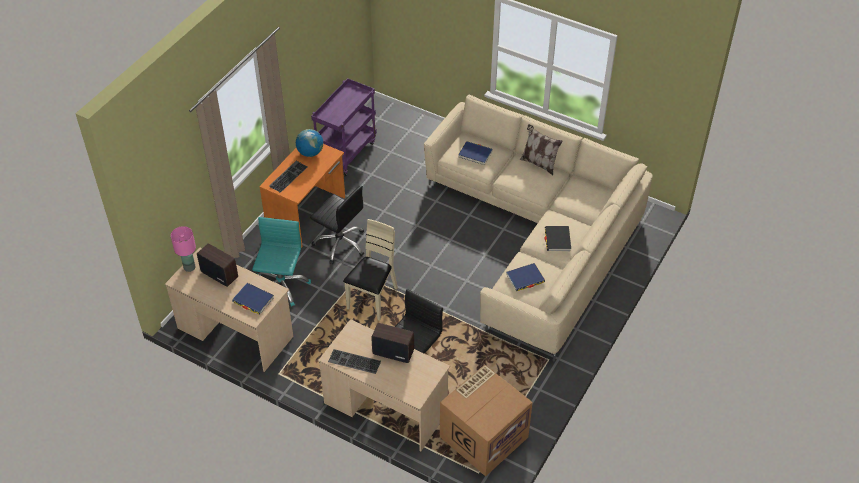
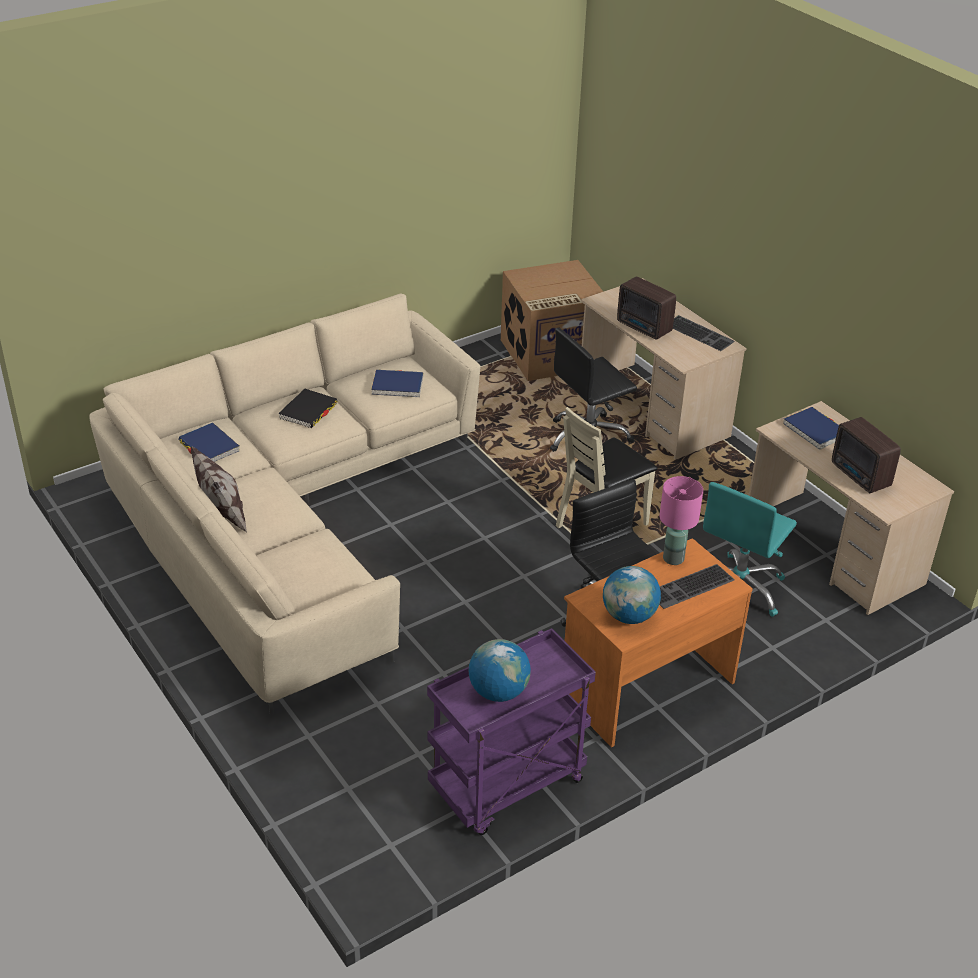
camera: 155 degrees left, 10 degrees down
pink table lamp [171,226,196,272] -> pink table lamp moved to [660,476,703,565]
blue book [458,141,493,165] -> blue book moved to [178,422,240,462]
none -> globe [469,639,531,702]

